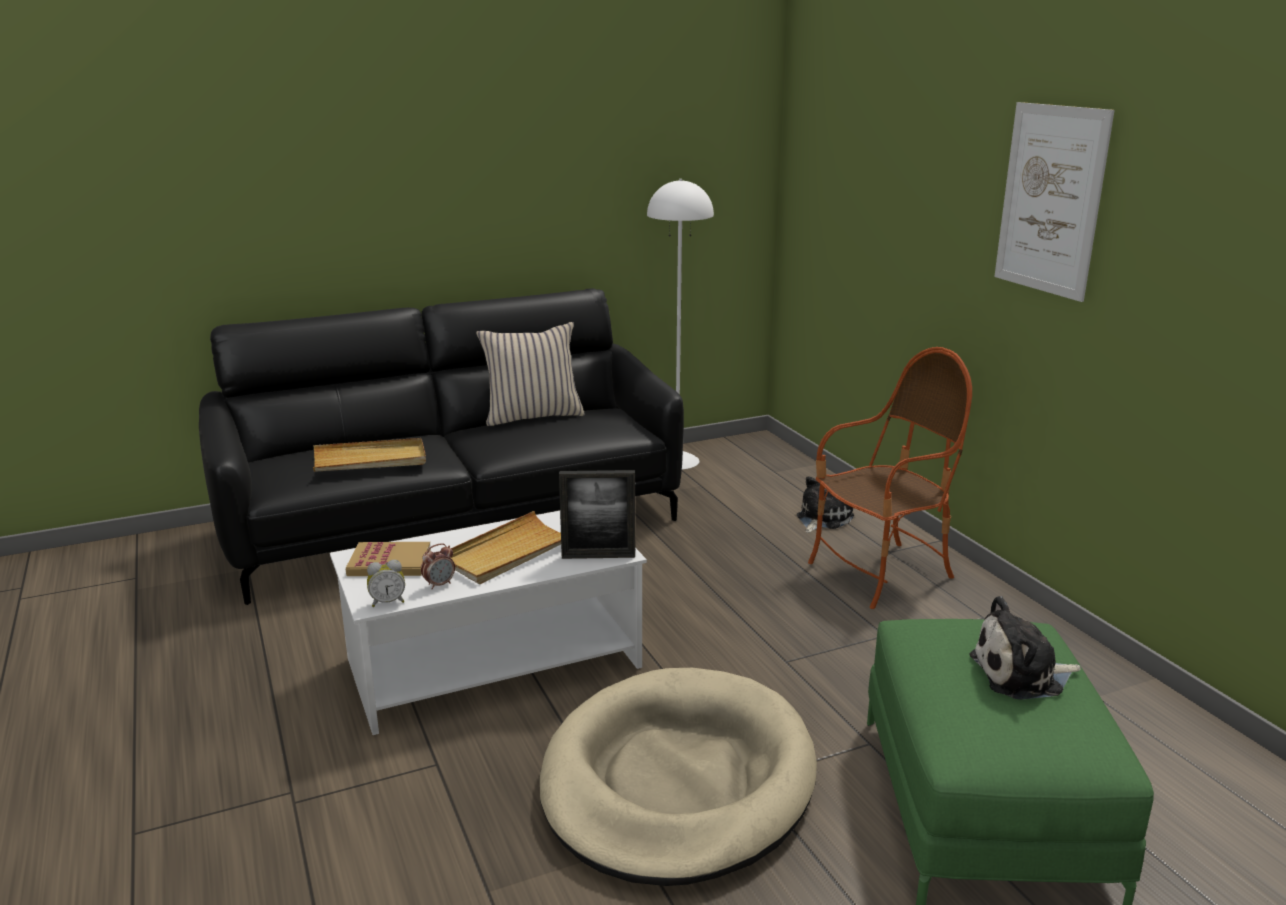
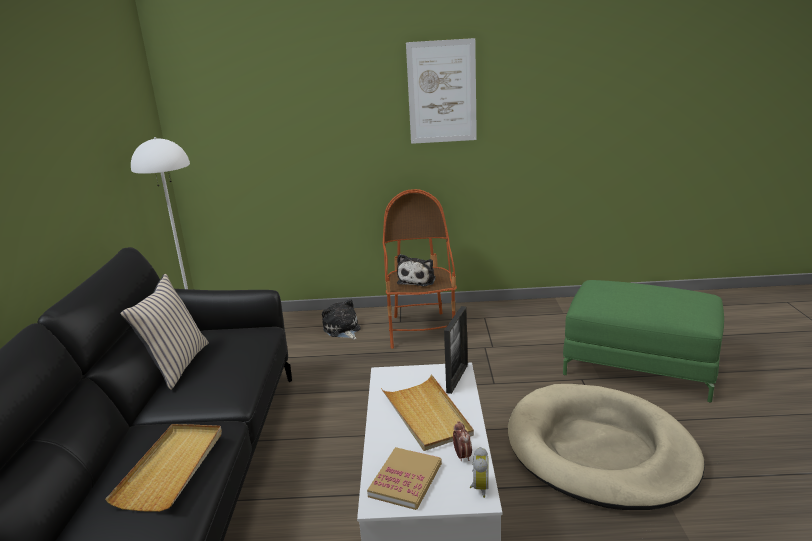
camera: 65 degrees left, 0 degrees up
plush toy [969,596,1081,699] -> plush toy moved to [397,254,436,287]

